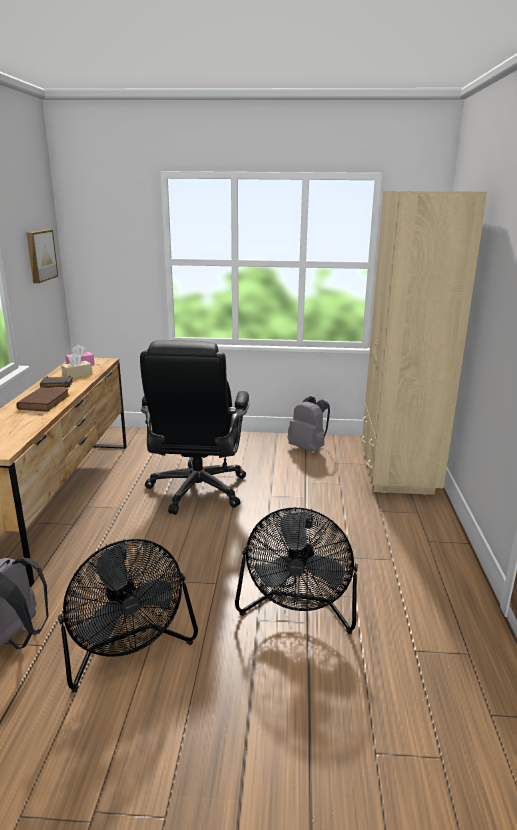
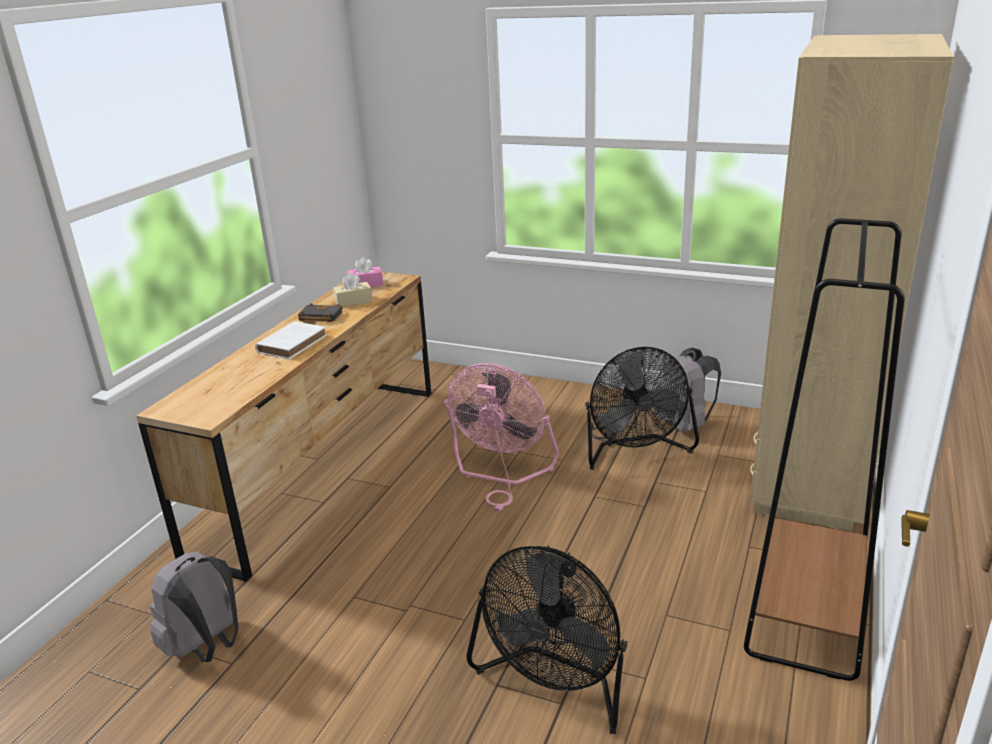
camera: 20 degrees right, 5 degrees up
brown book [16,387,70,411] -> white book [255,321,327,359]
picture [26,230,58,283] -> none
black fan [58,539,198,693] -> black fan moved to [585,347,699,470]
black office chair [140,340,250,515] -> pink fan [444,363,559,512]
none -> clothes rack [744,218,905,681]

